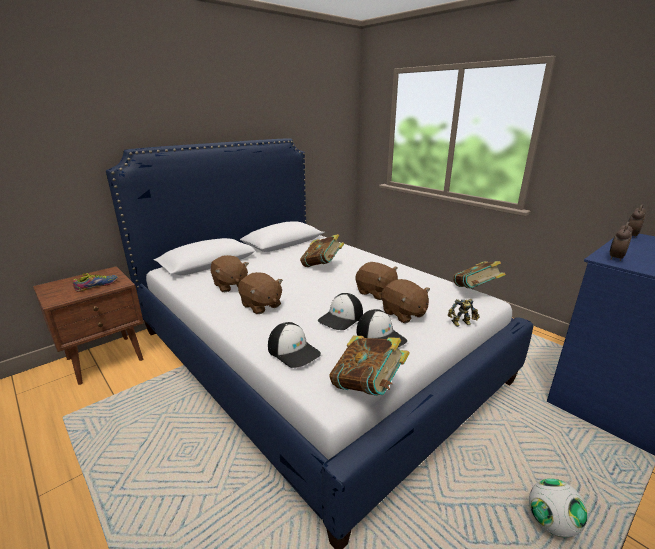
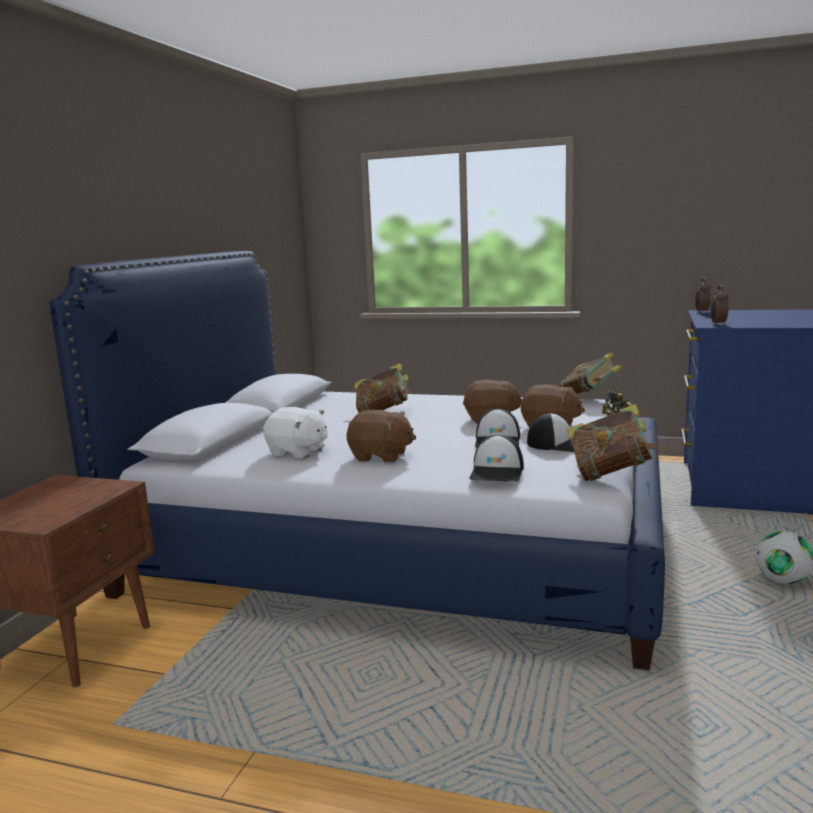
camera: 30 degrees left, 10 degrees down
shoe [73,273,118,292] -> none
brown plush toy [211,255,249,292] -> white plush toy [263,407,328,458]
cap [268,322,321,368] -> cap turned 90 degrees clockwise [469,435,524,482]

